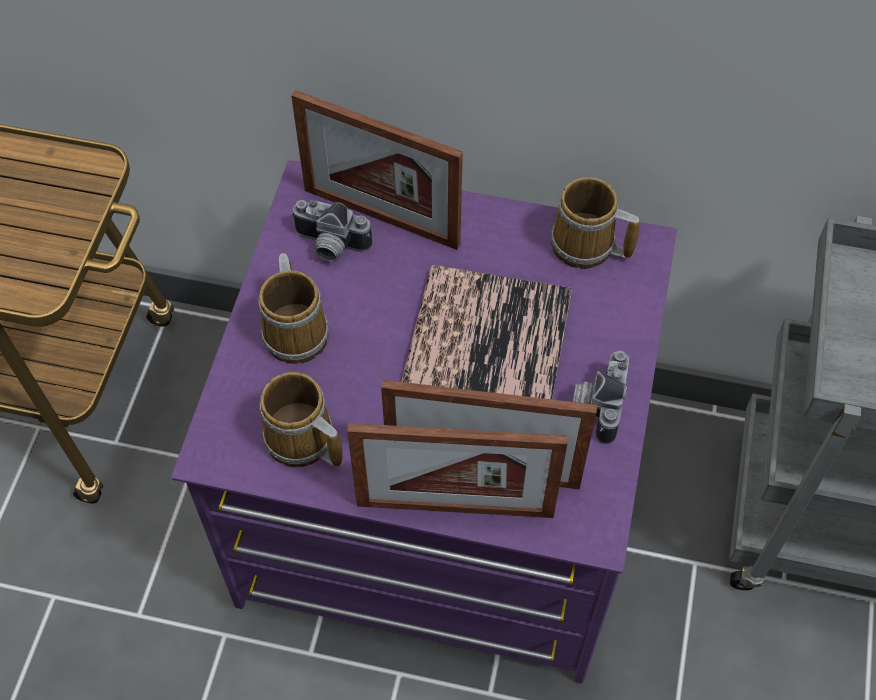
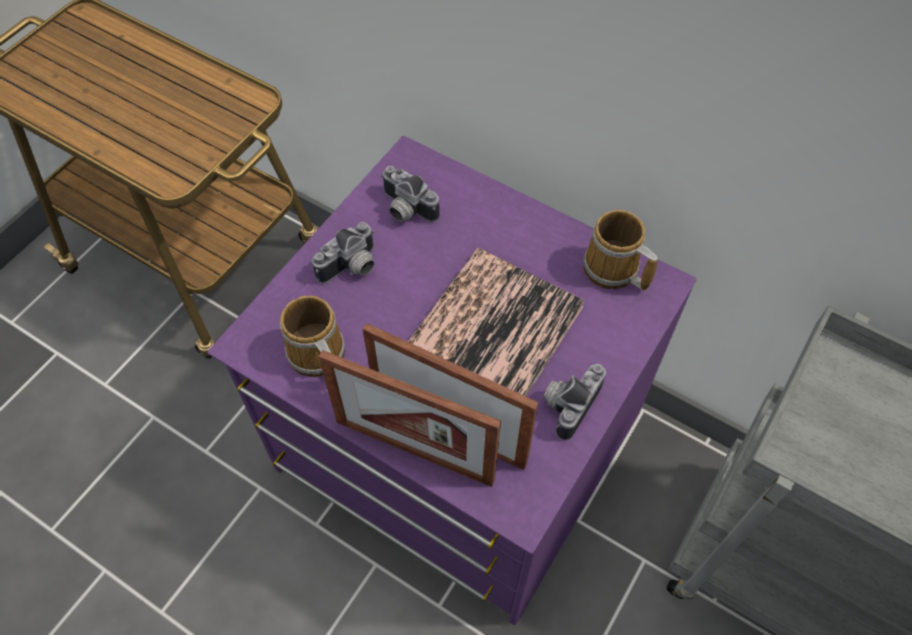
camera: 20 degrees right, 0 degrees up
mug [258,253,329,364] -> camera [312,222,375,284]
picture frame [291,90,463,250] -> none

